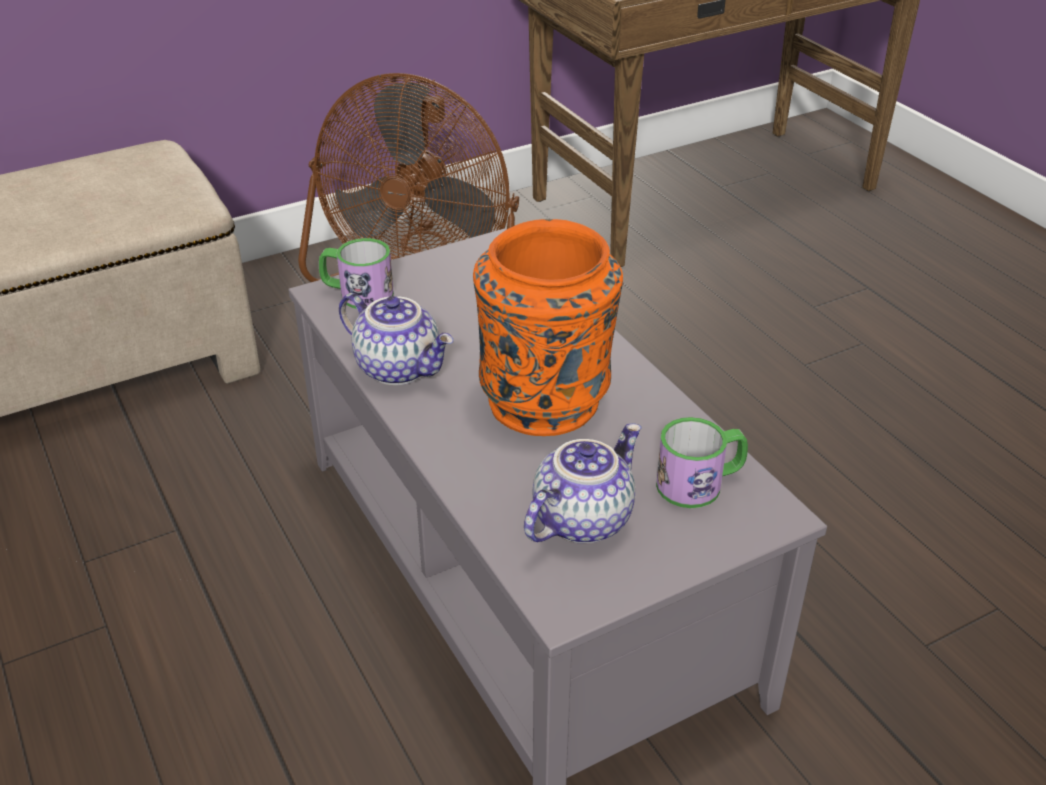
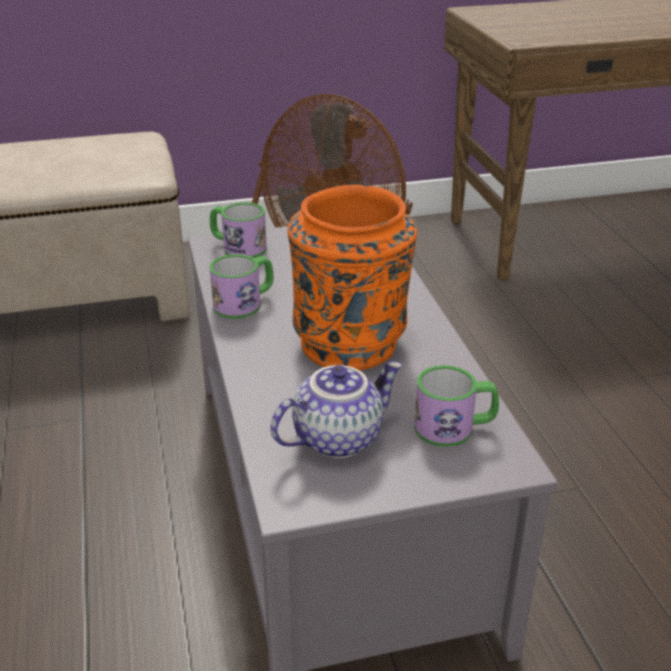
camera: 15 degrees right, 5 degrees down
teapot [339,293,453,385] -> mug [210,254,273,319]

